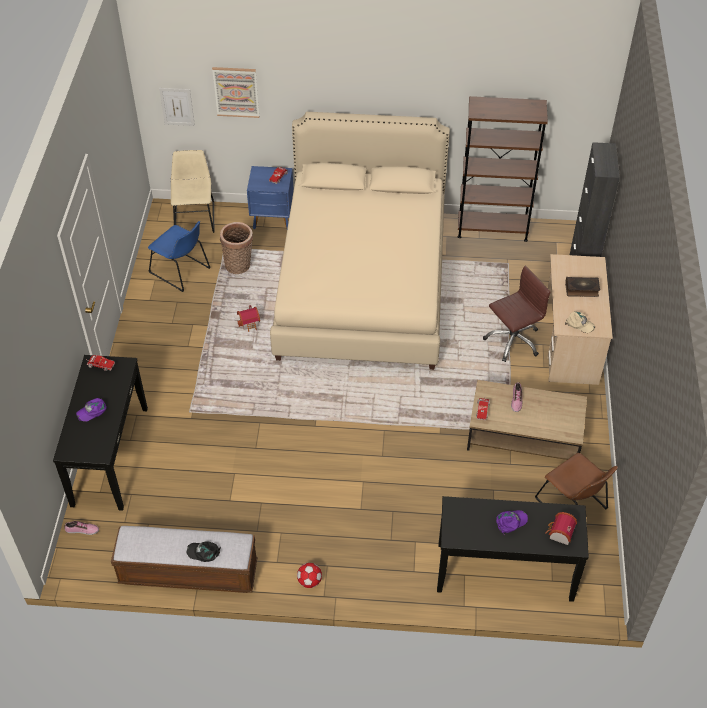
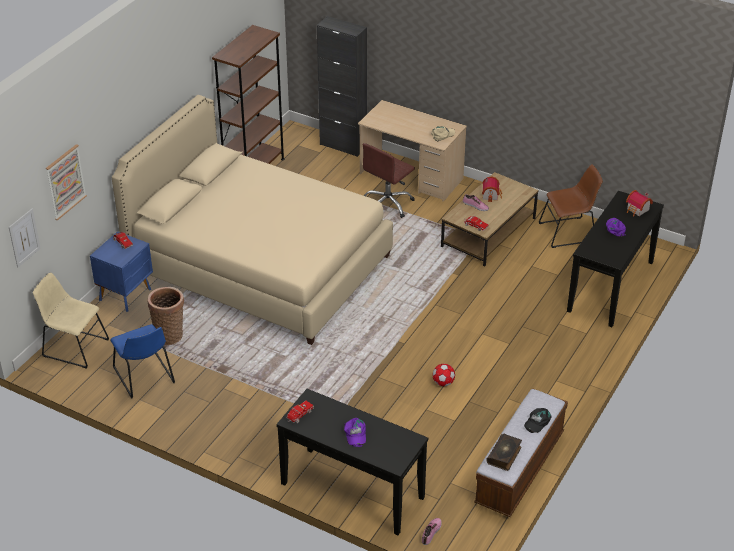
camera: 65 degrees left, 10 degrees down
blue chair [148,221,210,292] -> blue chair turned 90 degrees clockwise [110,324,175,399]
toy house [237,305,260,332] -> toy house moved to [482,176,502,202]
football [297,563,322,588] -> football moved to [432,364,455,386]
brown office chair [483,266,551,362] -> brown office chair turned 135 degrees counterclockwise [363,143,415,218]
book [565,277,600,297] -> book moved to [486,434,522,471]

